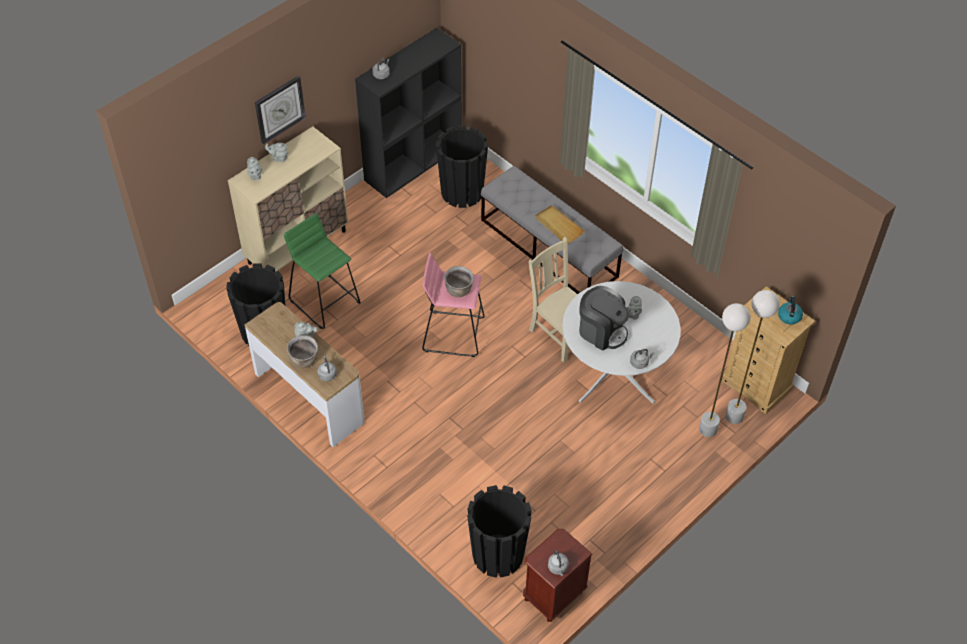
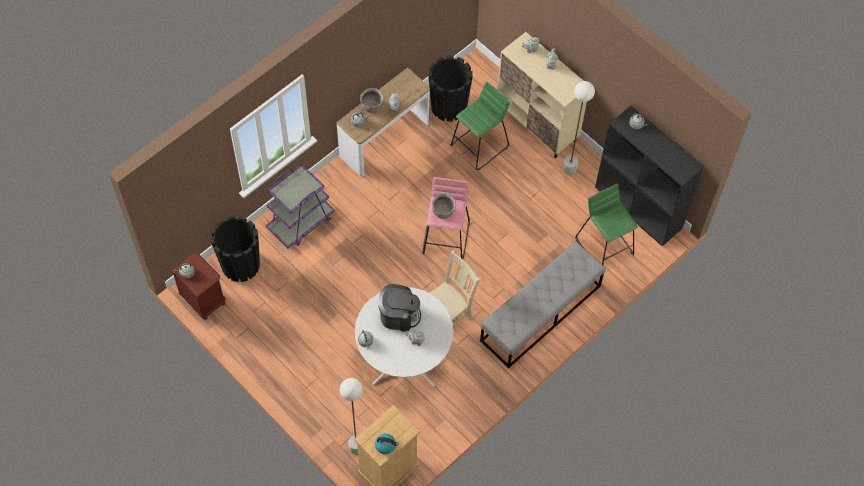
camera: 90 degrees right, 10 degrees up
wall clock [255,76,306,144] -> none
black planter [436,126,488,208] -> green stool [575,184,638,265]
beige tray [535,205,584,244] -> none
coffee machine [579,286,629,350] -> coffee machine turned 120 degrees counterclockwise [378,284,421,332]
white floor lamp [699,303,750,437] -> white floor lamp moved to [563,81,595,175]
none -> purple cart [266,163,335,249]

